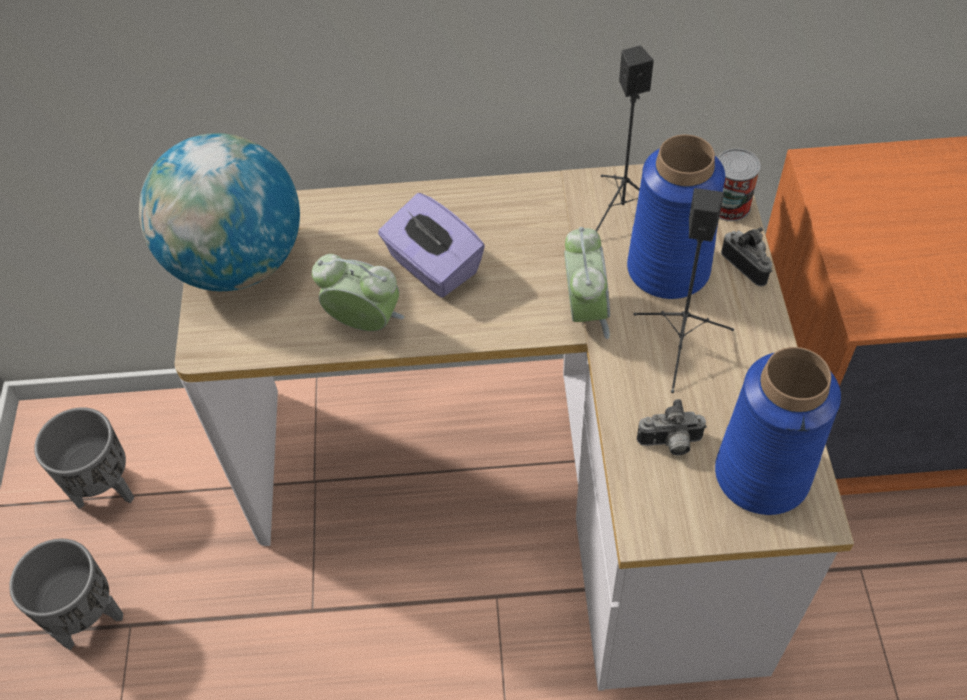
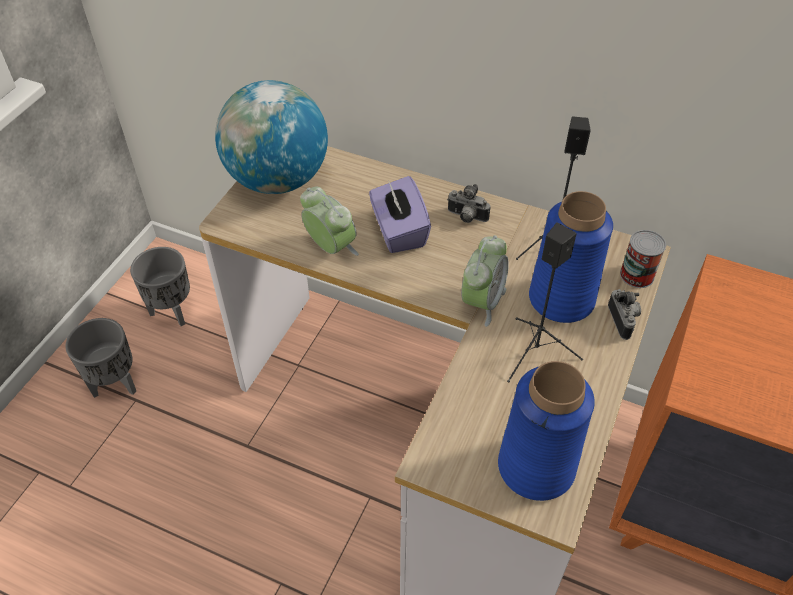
camera: 25 degrees right, 5 degrees down
camera [637,399,707,455] -> camera moved to [447,184,490,223]

